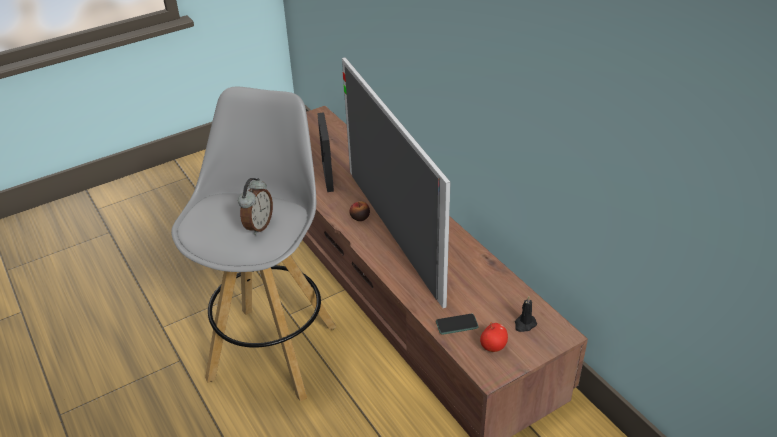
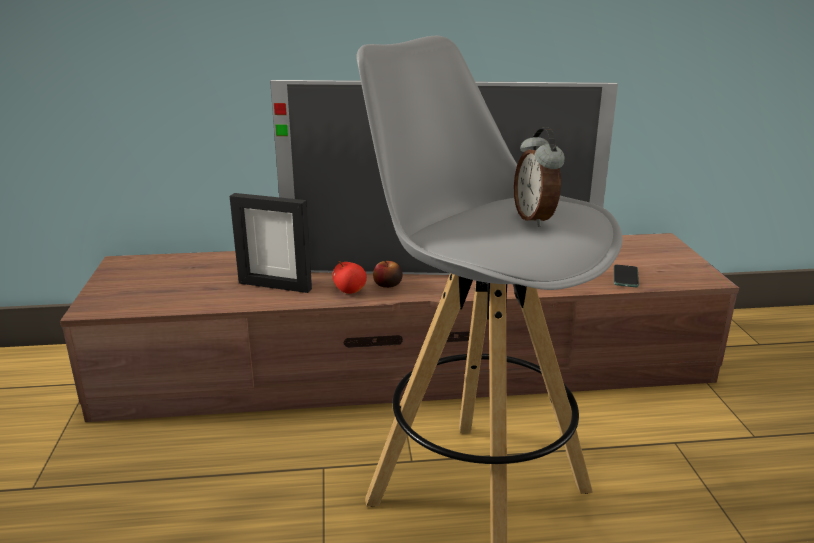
camera: 65 degrees left, 15 degrees down
alarm clock [238,178,273,235] -> alarm clock turned 150 degrees counterclockwise [514,127,565,227]
apple [480,322,508,352] -> apple moved to [333,261,367,294]
black candle [515,296,537,332] -> none

